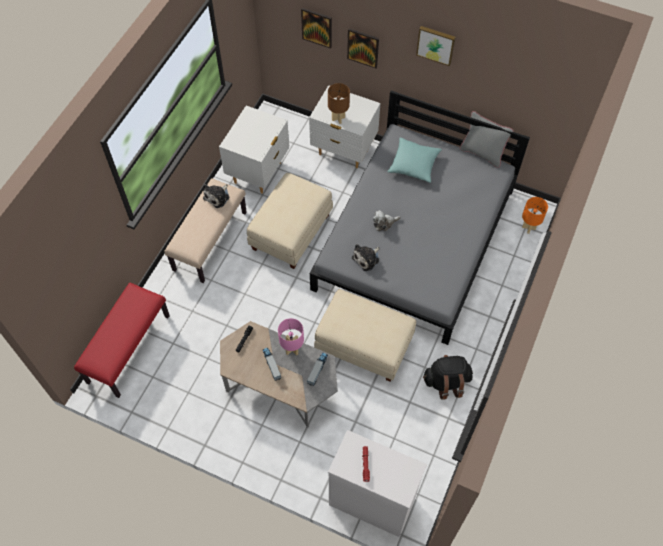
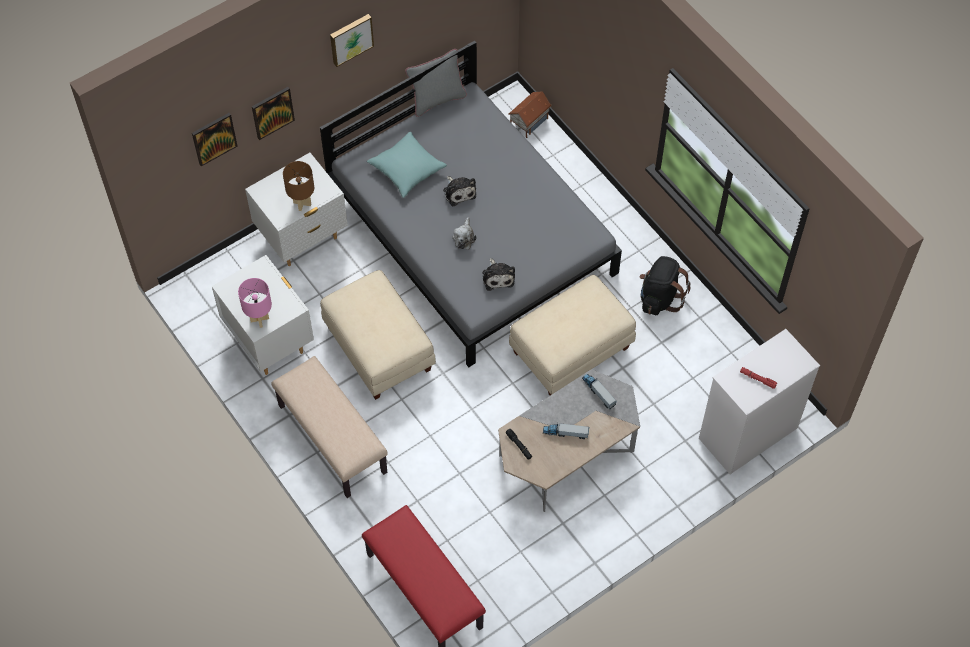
camera: 60 degrees left, 0 degrees up
plush toy [203,184,229,208] -> plush toy moved to [443,176,476,206]
pink table lamp [278,318,304,355] -> pink table lamp moved to [238,278,272,328]
orange table lamp [522,197,548,234] -> toy house [508,91,551,138]

